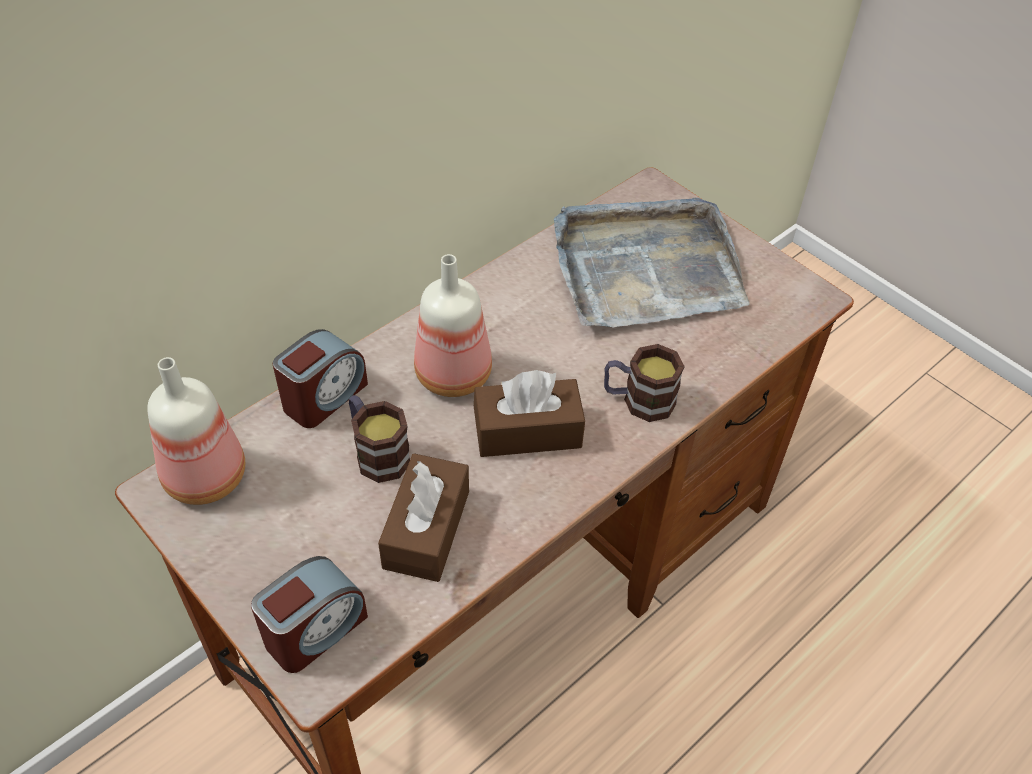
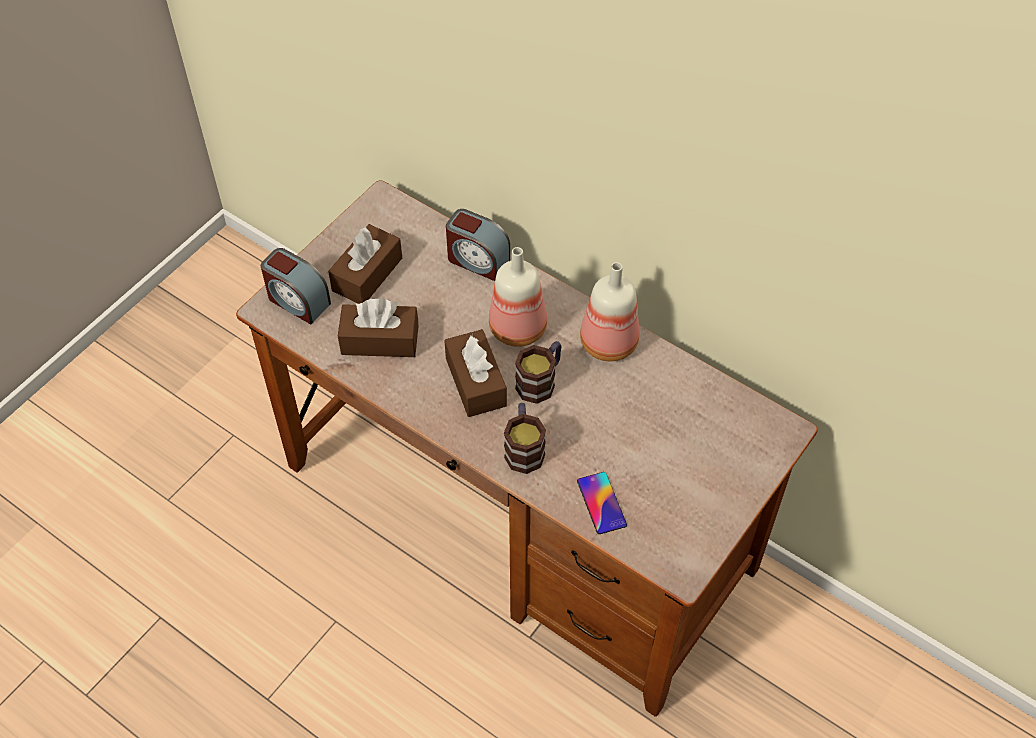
camera: 80 degrees right, 5 degrees up
bottle [147,357,245,505] -> bottle moved to [580,262,639,361]
mug [349,395,410,483] -> mug moved to [515,341,561,404]
grey tray [554,198,750,328] -> none
none -> brown tissue box [328,224,402,304]
none -> phone [577,472,627,534]

